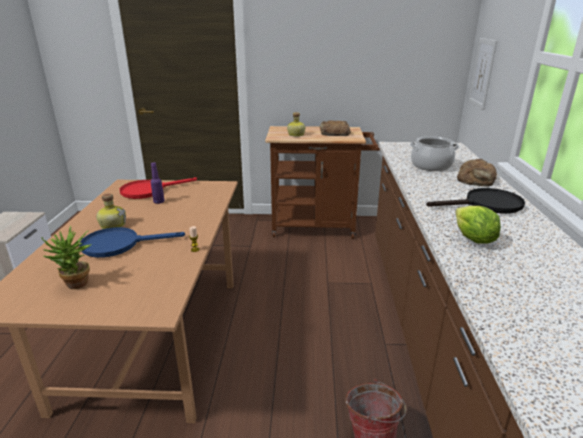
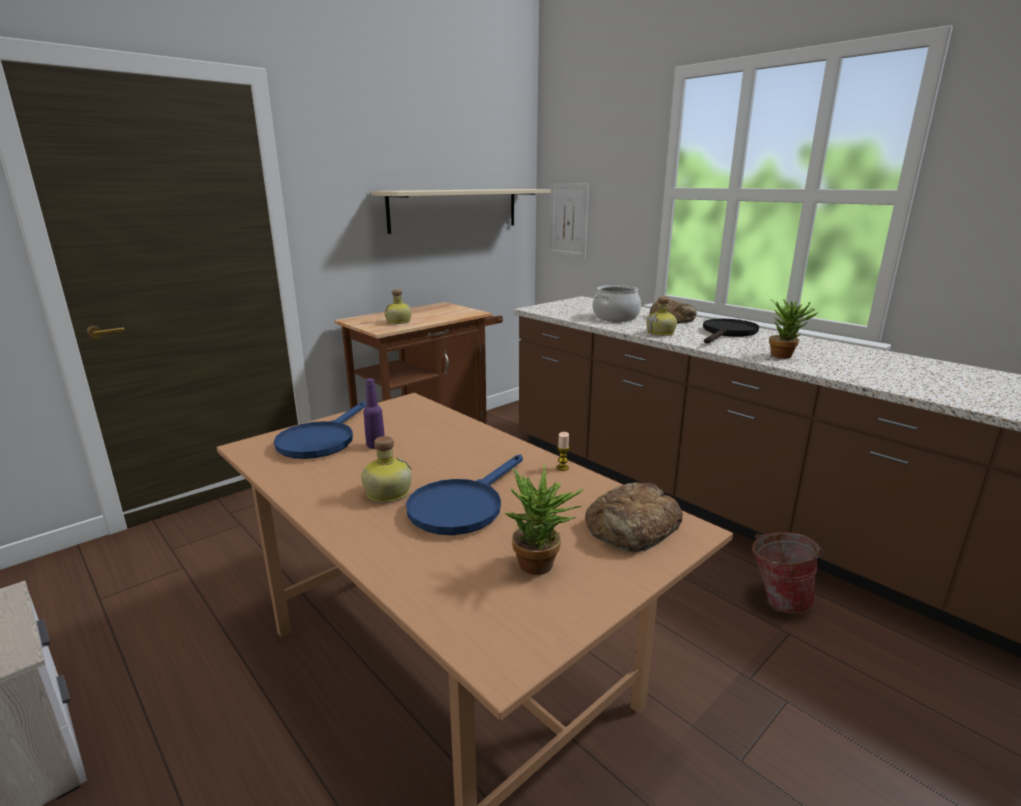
camera: 45 degrees left, 5 degrees down
red frying pan [120,177,197,199] -> blue frying pan [274,401,366,459]
bread [320,121,351,136] -> bread moved to [585,482,683,552]
lettuce [455,206,501,244] -> potted plant [769,299,819,359]
none -> beige shelf [371,189,551,234]
none -> bottle [646,297,677,336]

